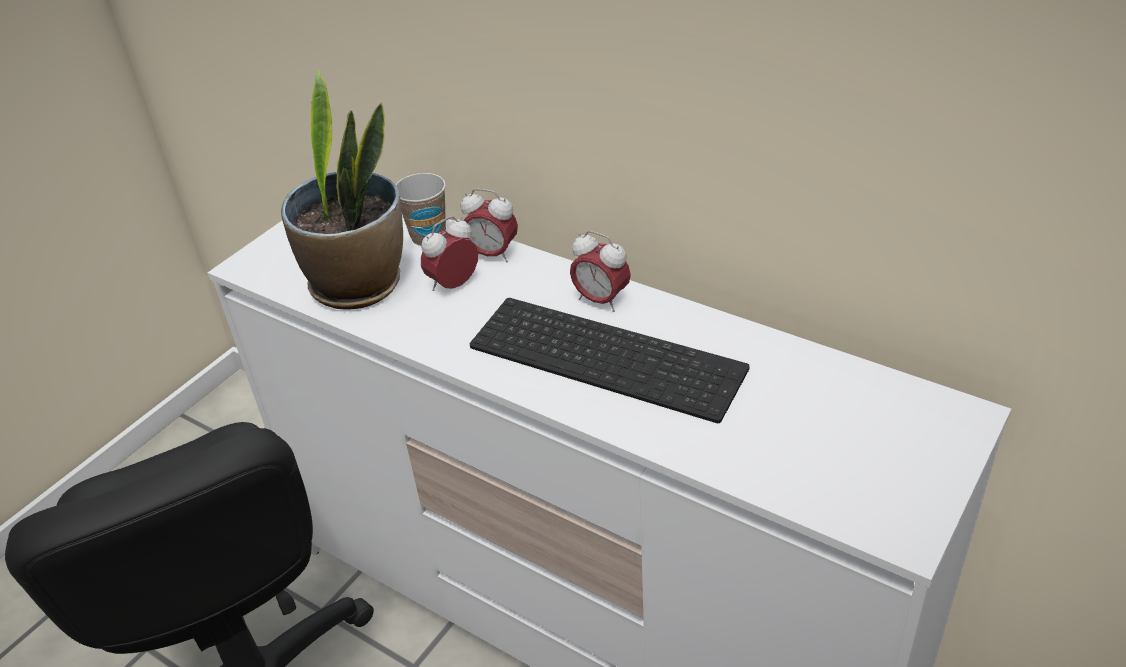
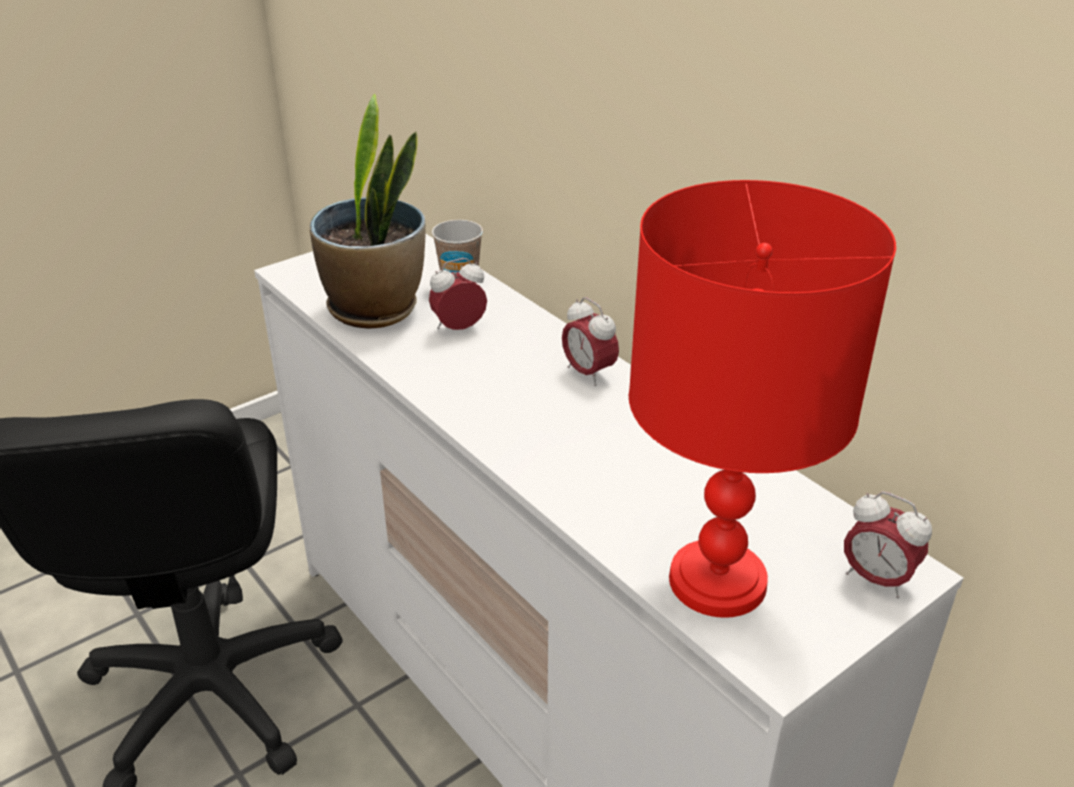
camera: 15 degrees right, 5 degrees down
alarm clock [461,188,518,263] -> alarm clock moved to [844,491,932,598]
keyboard [470,298,750,423] -> none
none -> red table lamp [629,180,896,618]

